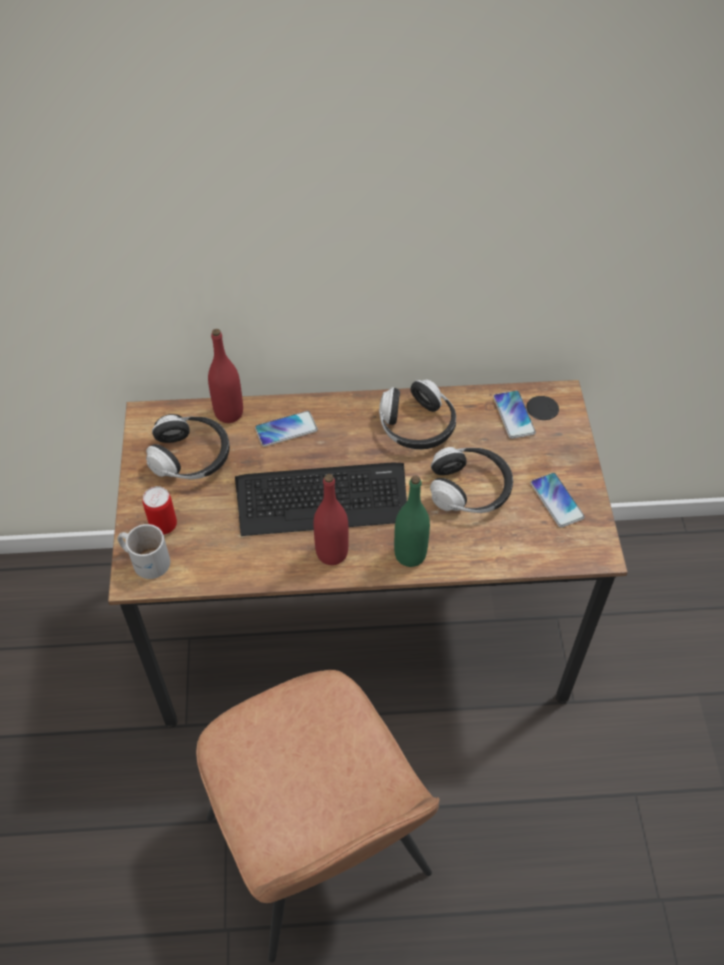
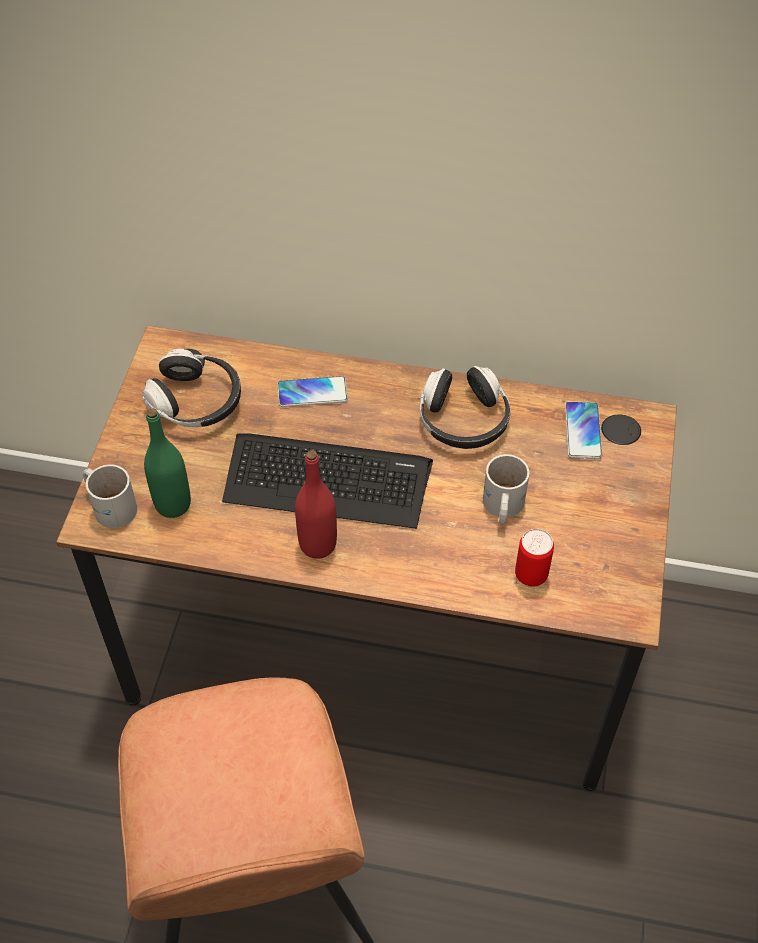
camera: 15 degrees right, 0 degrees up
can [142,486,177,535] -> can moved to [515,529,554,587]
red bottle [208,329,243,423] -> none
green bottle [394,476,430,567] -> green bottle moved to [144,408,191,518]
headphones [430,447,513,513] -> white mug [483,454,529,525]
phone [530,473,585,528] -> none

